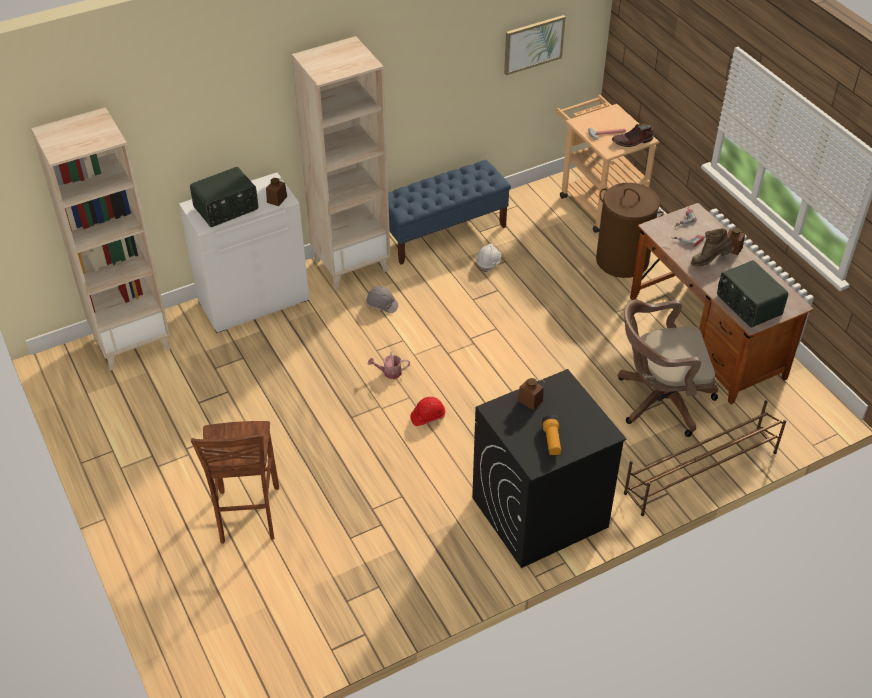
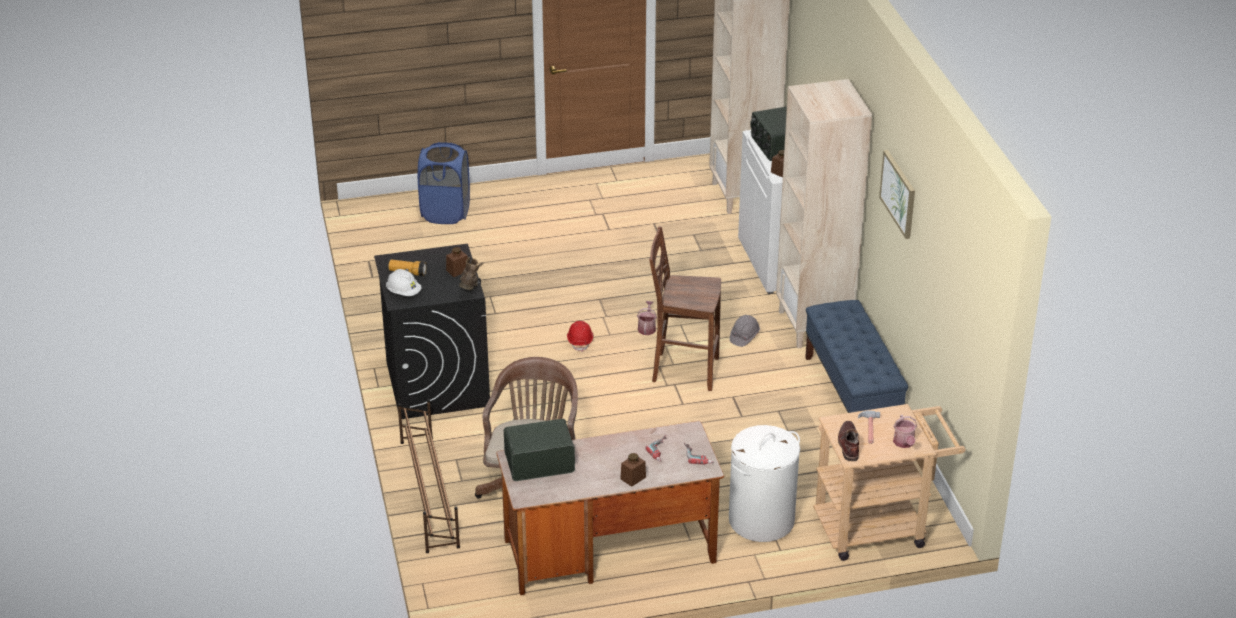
camera: 105 degrees right, 10 degrees down
brown stool [191,421,279,544] -> brown stool moved to [649,226,721,391]
white hard hat [476,244,501,272] -> white hard hat moved to [386,269,422,296]
picture [504,15,566,75] -> picture moved to [879,150,915,239]
brown laundry basket [596,183,664,278] -> white laundry basket [729,425,800,542]
brown boot [691,228,734,267] -> brown boot moved to [459,257,484,290]
none -> blue laundry basket [418,142,470,224]
none -> watering can [893,415,917,448]

